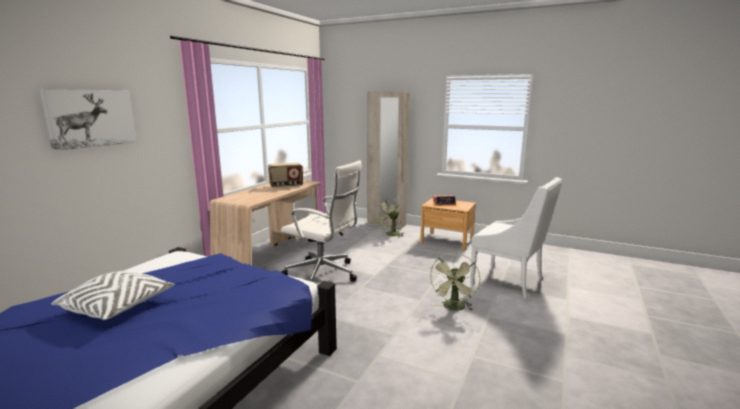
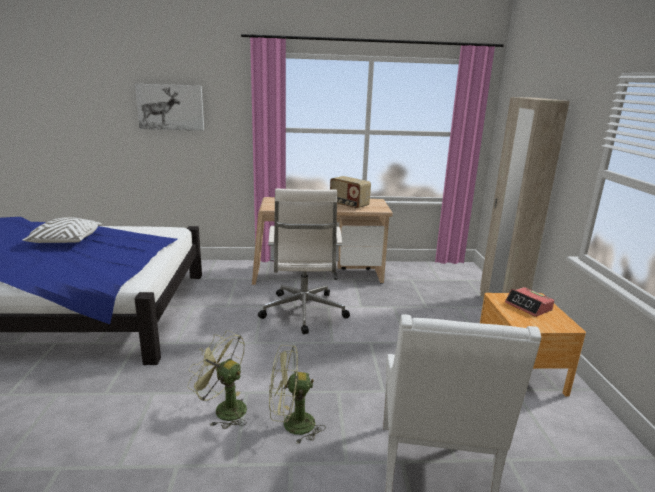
camera: 60 degrees right, 5 degrees up
green fan [376,198,404,238] -> green fan moved to [188,330,247,429]

